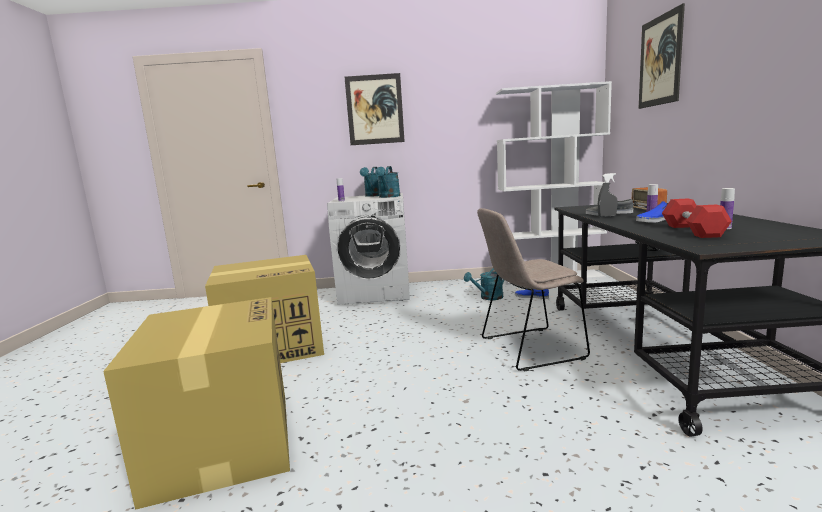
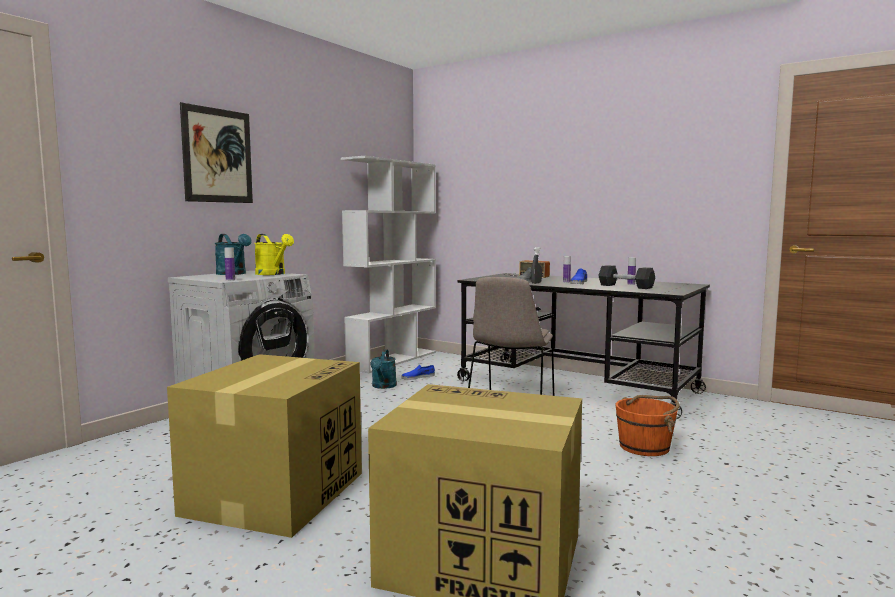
camera: 55 degrees left, 5 degrees down
turquoise watering can [375,166,400,198] -> yellow watering can [255,234,294,275]
picture [638,3,685,109] -> none
red dumbbell [662,198,732,238] -> grey dumbbell [598,265,655,289]
none -> orange bucket [615,395,680,456]

